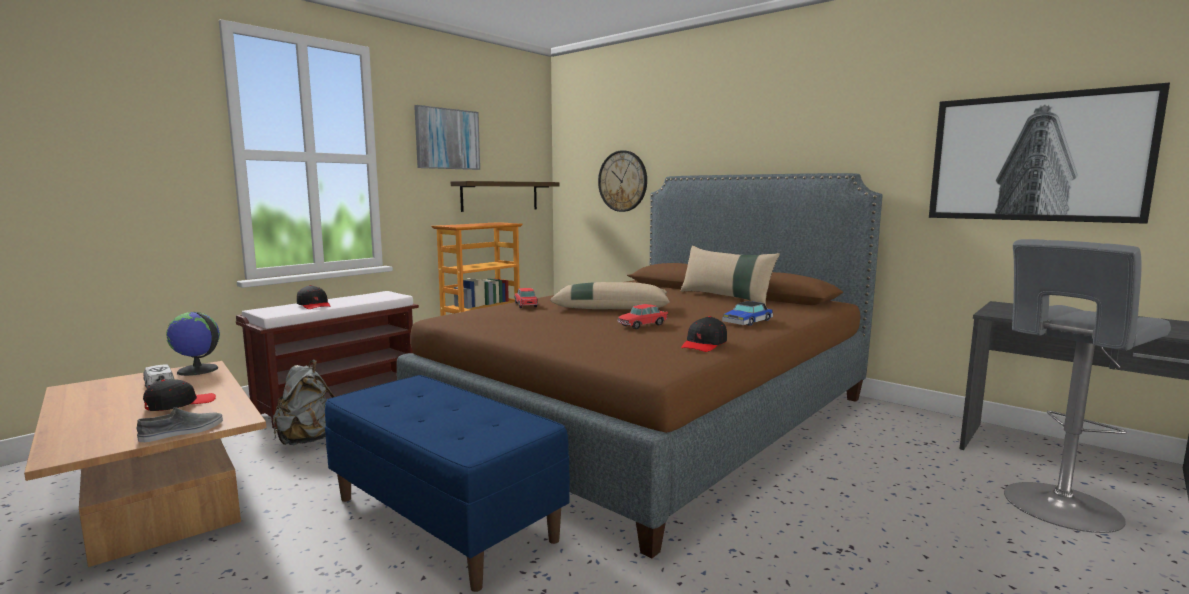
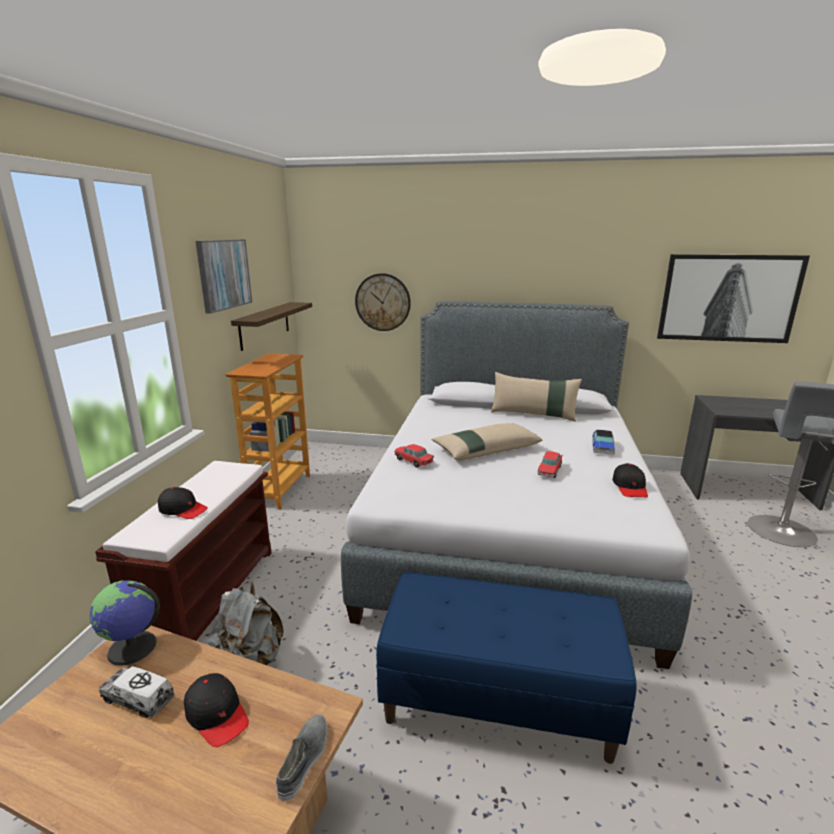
camera: 30 degrees left, 10 degrees up
black cap [143,379,216,411] -> black cap turned 120 degrees clockwise [184,673,249,747]
brown bed [397,173,882,558] -> grey bed [341,301,692,669]

